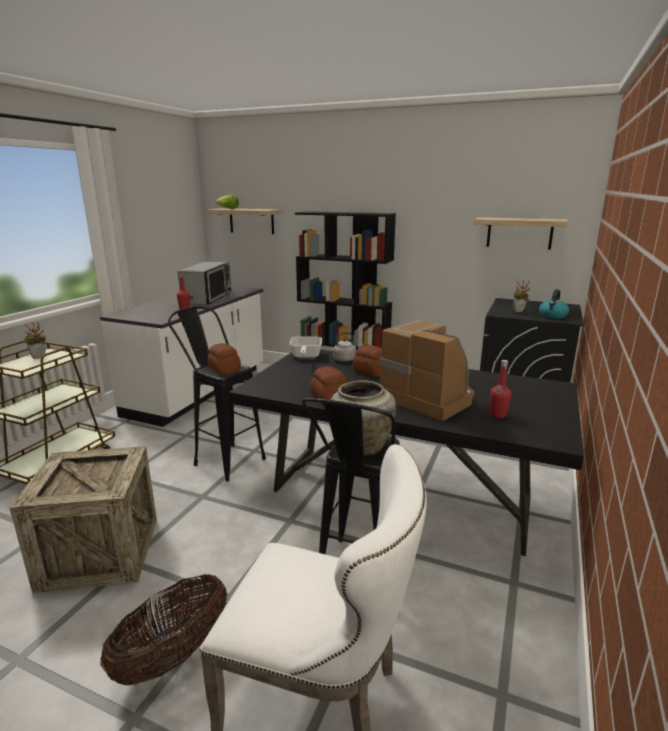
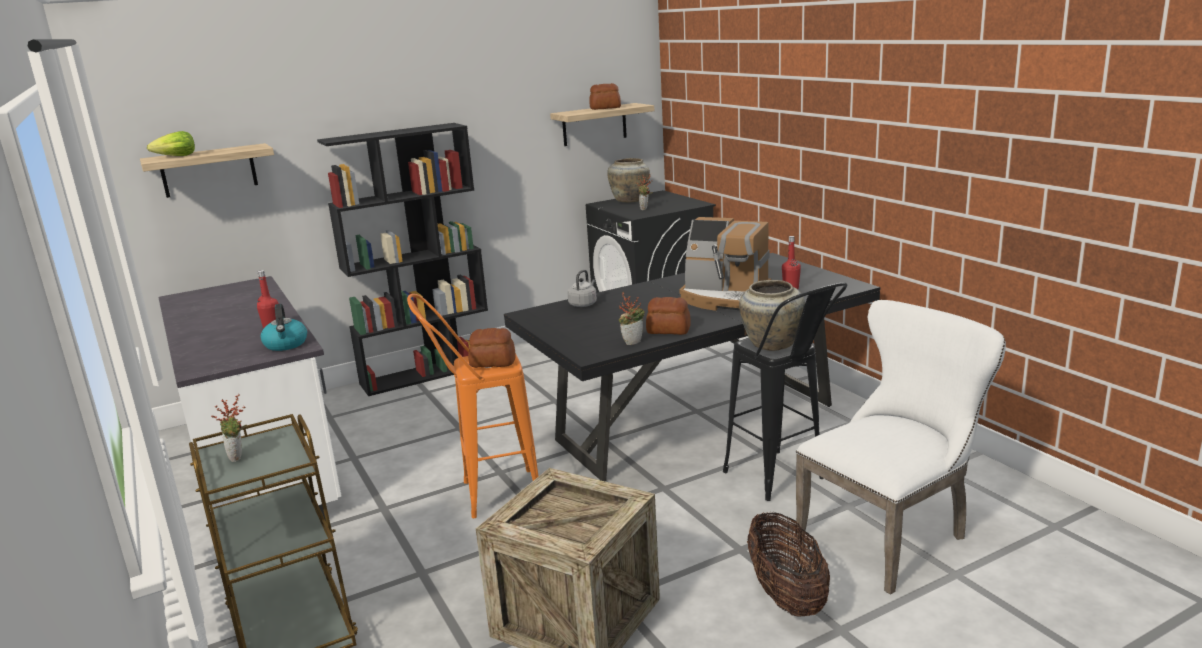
camera: 50 degrees left, 0 degrees up
black stool [168,306,266,481] -> orange stool [407,294,539,518]
microwave [178,262,231,305] -> none
frying pan [290,336,322,358] -> none
bread [353,345,382,377] -> bread moved to [589,83,621,110]
coffee machine [380,320,474,421] -> coffee machine turned 150 degrees counterclockwise [679,217,771,311]
kettle [539,289,569,318] -> kettle moved to [261,304,307,351]
none -> beige vase [607,158,650,202]
none -> potted plant [619,292,645,345]

